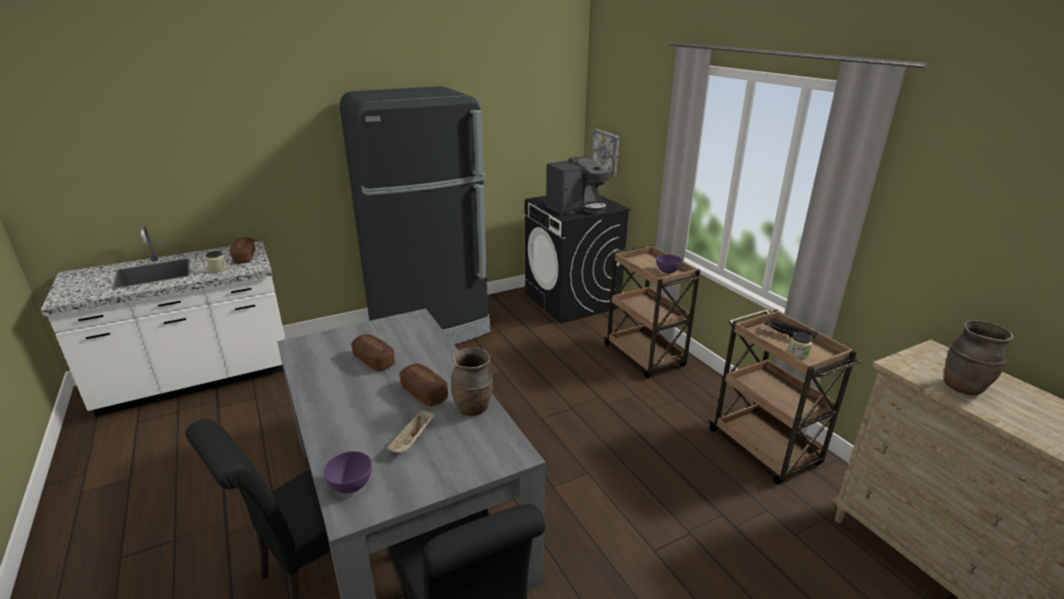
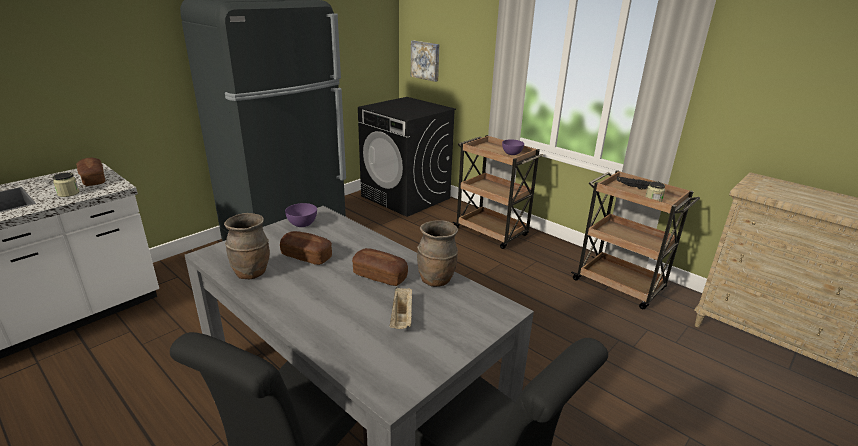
camera: 20 degrees left, 0 degrees up
purple bowl [324,451,372,493] -> purple bowl moved to [285,203,317,227]
coffee machine [544,155,608,215] -> none
brown vase [944,320,1013,395] -> brown vase moved to [224,213,270,279]

